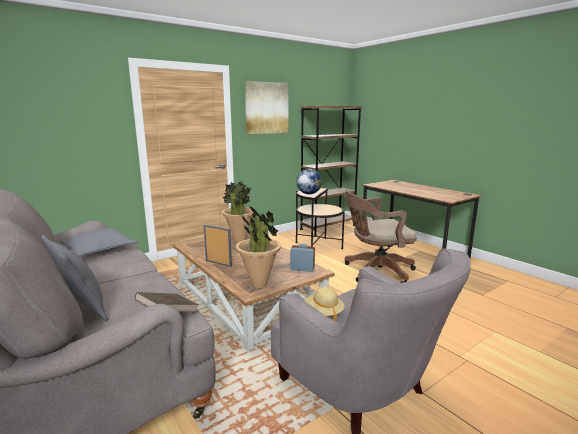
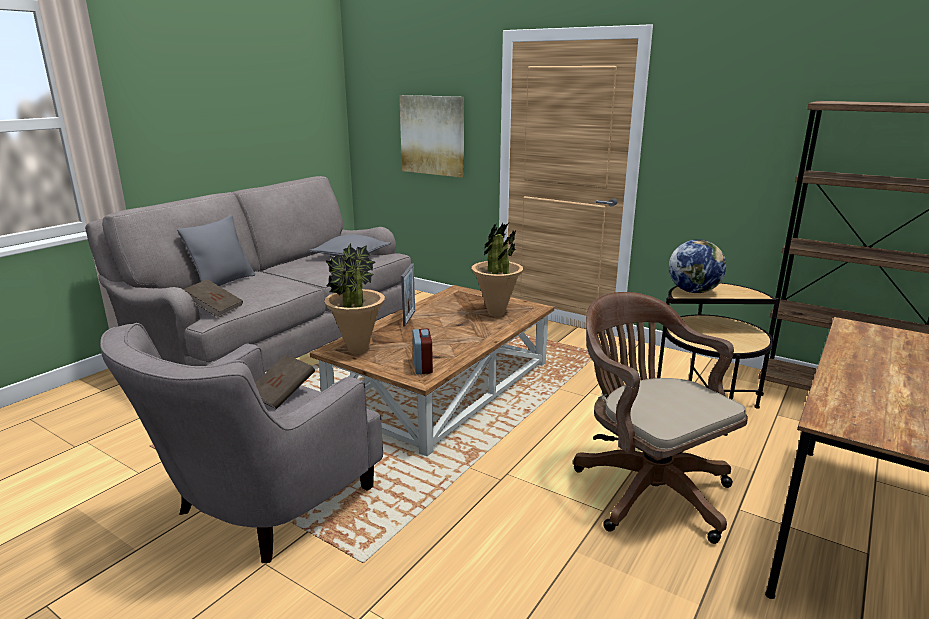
camera: 70 degrees right, 5 degrees up
picture [245,81,288,134] -> picture moved to [399,95,464,177]
beige hat [304,287,344,321] -> brown book [255,354,315,409]

